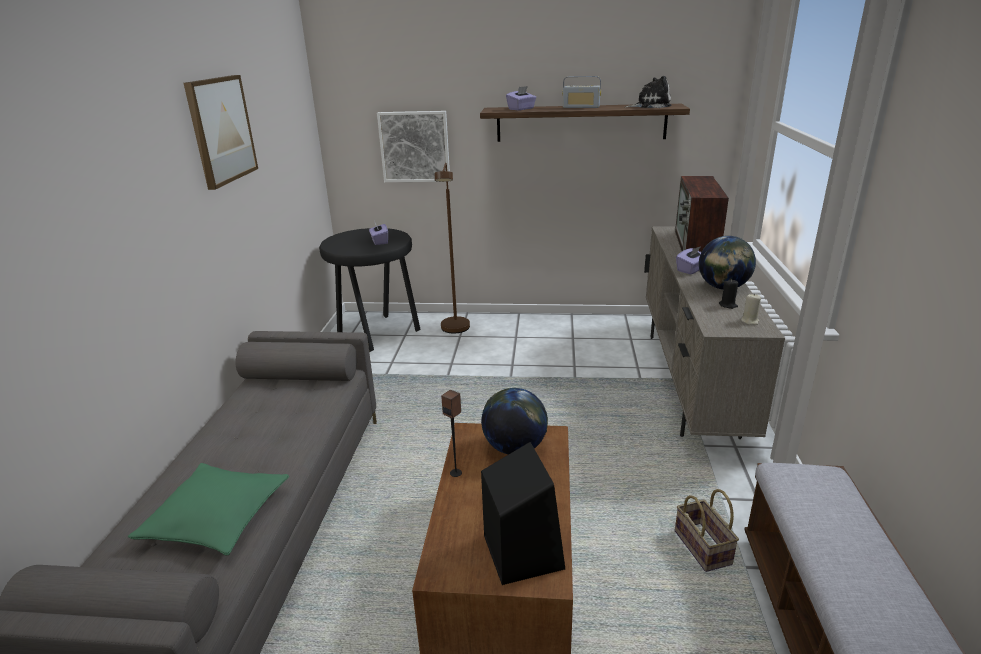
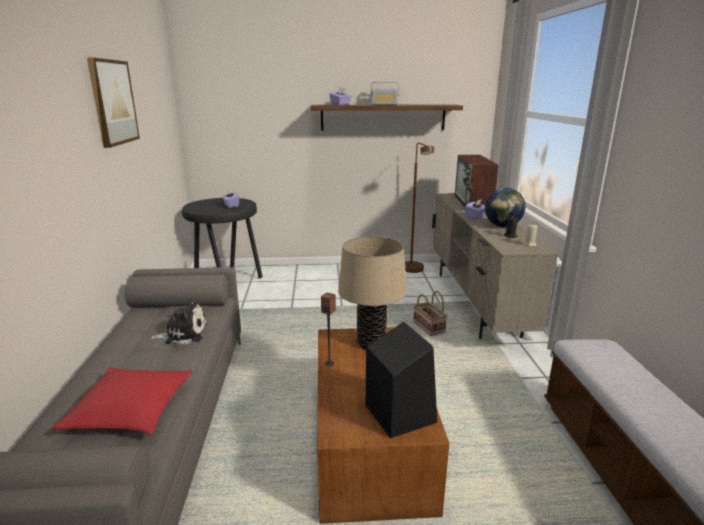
camera: 10 degrees left, 5 degrees down
green pillow [128,463,289,556] -> red pillow [52,367,192,435]
picture [377,111,450,182] -> none
brown floor lamp [435,163,470,334] -> brown floor lamp moved to [405,143,434,273]
globe [481,388,548,455] -> beige table lamp [338,236,407,349]
plush toy [625,76,672,108] -> plush toy moved to [150,299,207,344]
basket [675,489,739,572] -> basket moved to [413,291,447,336]

